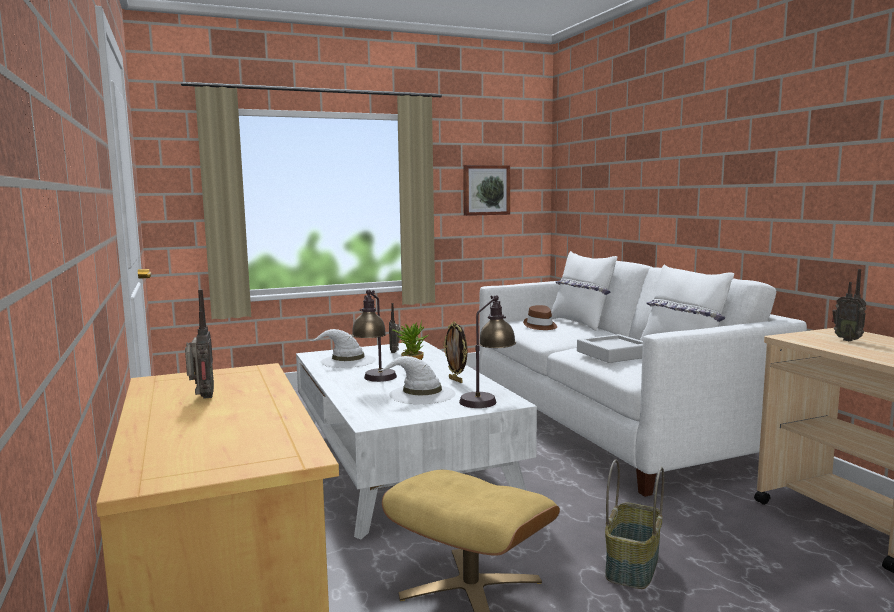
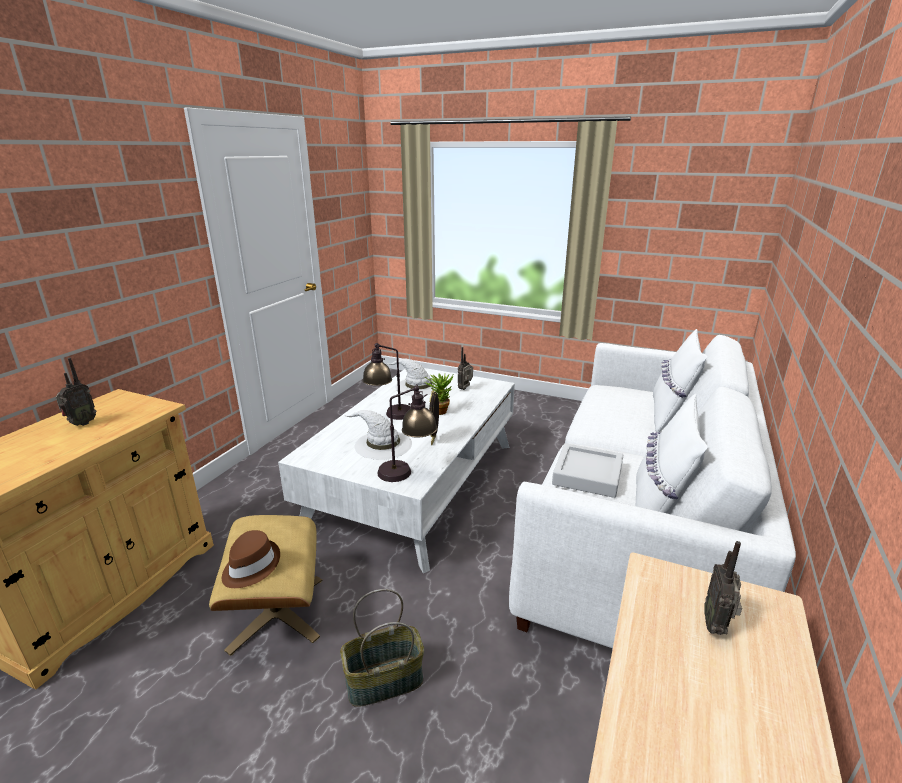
camera: 45 degrees right, 15 degrees up
picture [463,165,510,216] -> none
brown hat [523,305,557,330] -> brown hat moved to [222,530,280,588]

